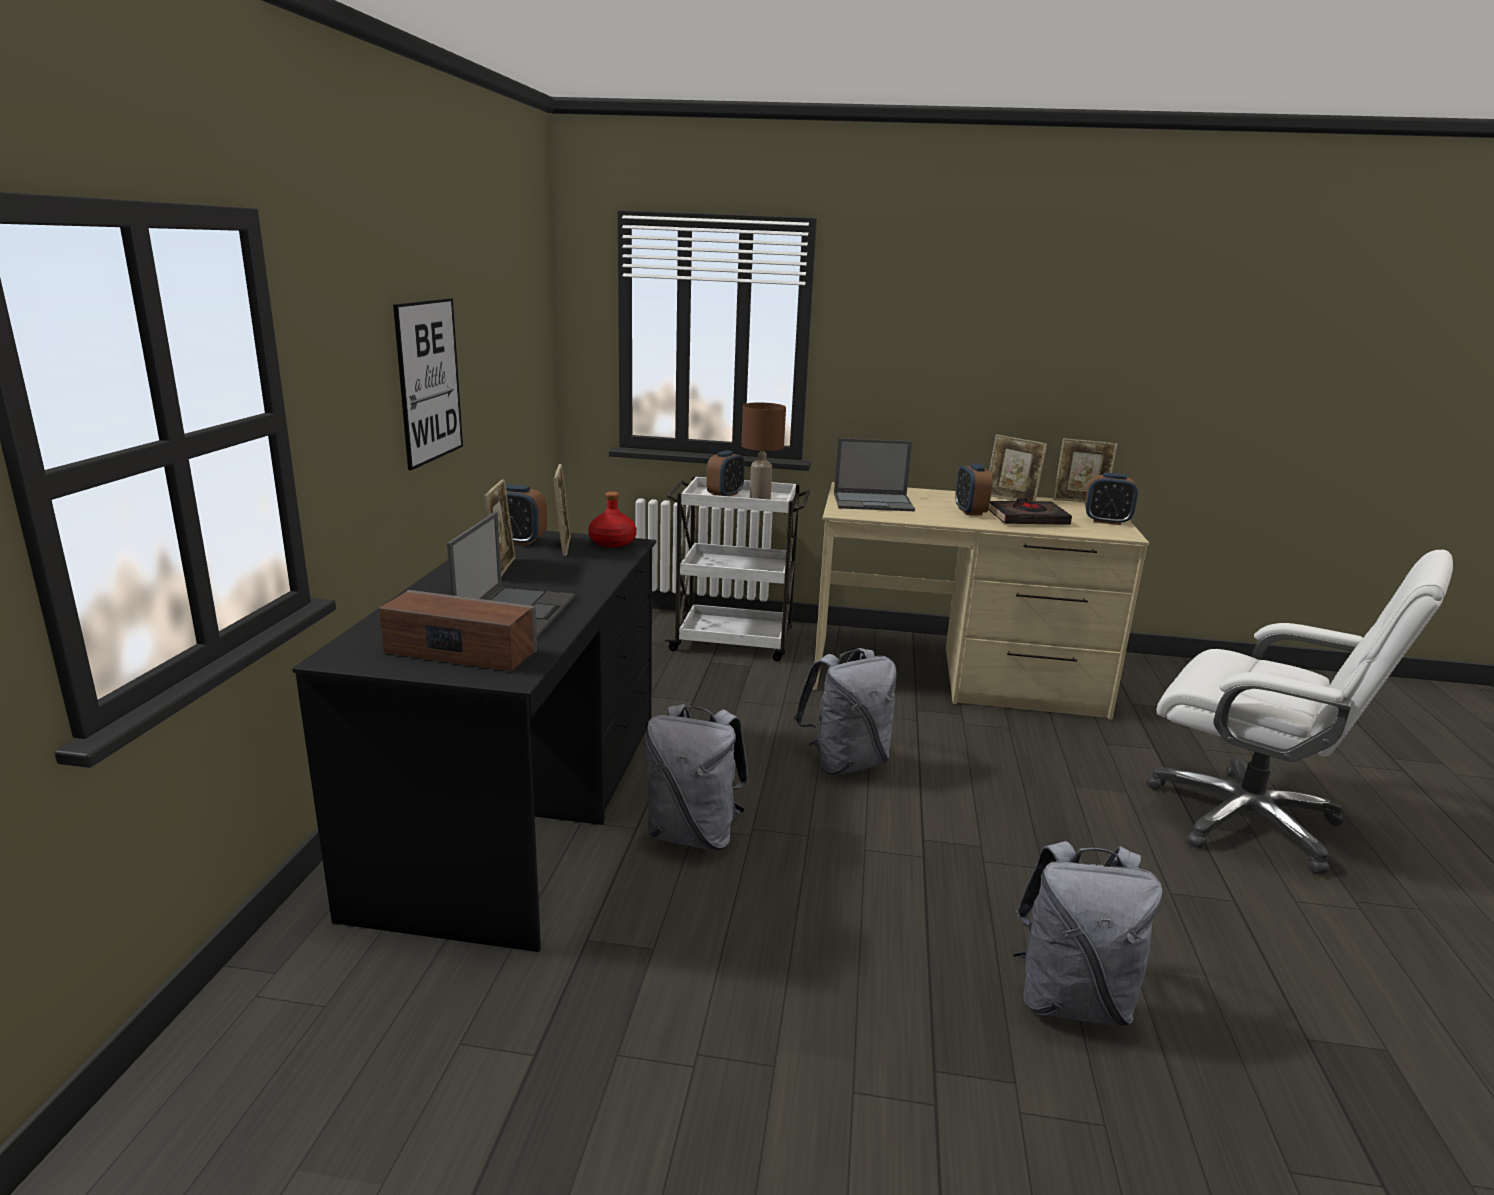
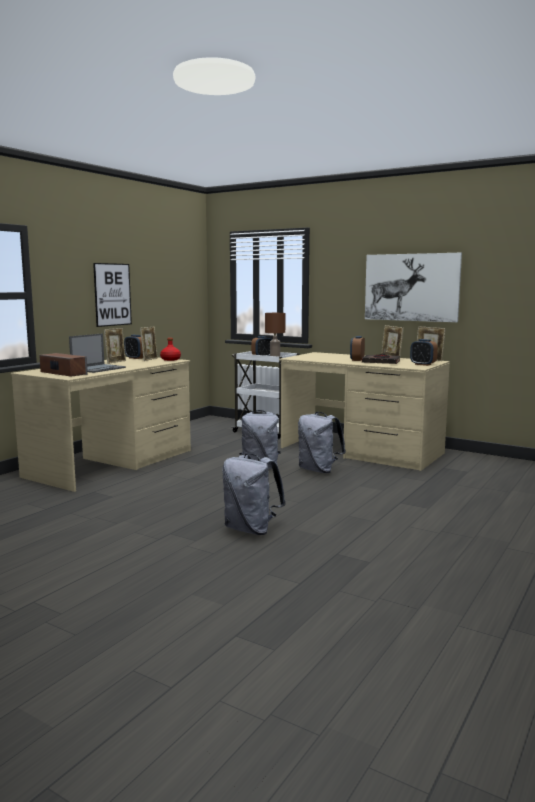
camera: 25 degrees right, 10 degrees down
black desk [292,531,656,952] -> beige desk [10,357,191,492]
grey backpack [645,704,749,850] -> grey backpack moved to [298,412,346,473]
laptop [834,438,915,511] -> none
white office chair [1147,550,1453,874] -> none
none -> picture [365,253,462,322]

